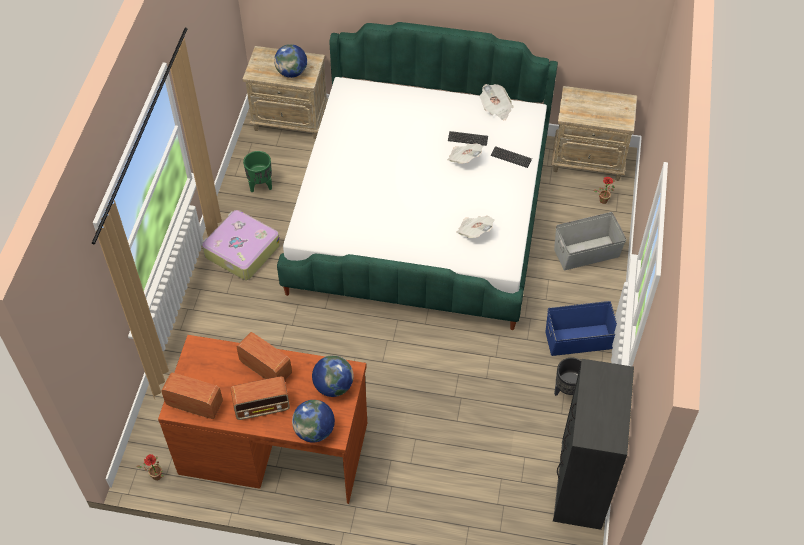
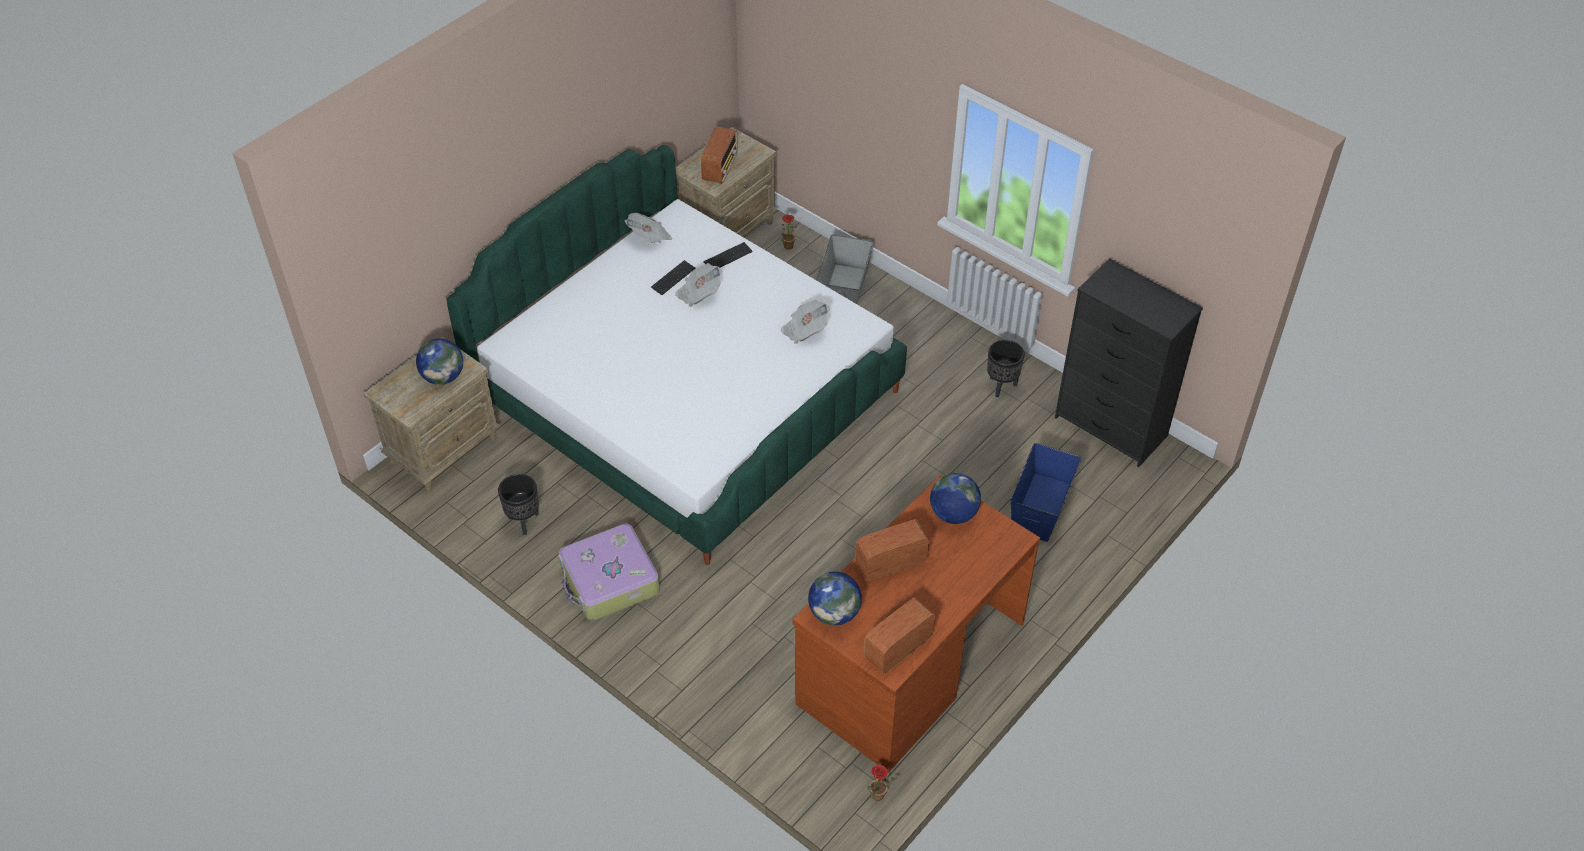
camera: 60 degrees left, 5 degrees down
radio [231,376,290,420] -> radio moved to [701,127,738,184]
green planter [243,151,272,192] -> black planter [498,474,539,535]
globe [292,400,335,443] -> globe moved to [808,571,862,625]
blue storage box [545,301,617,356] -> blue storage box moved to [1010,443,1082,542]

